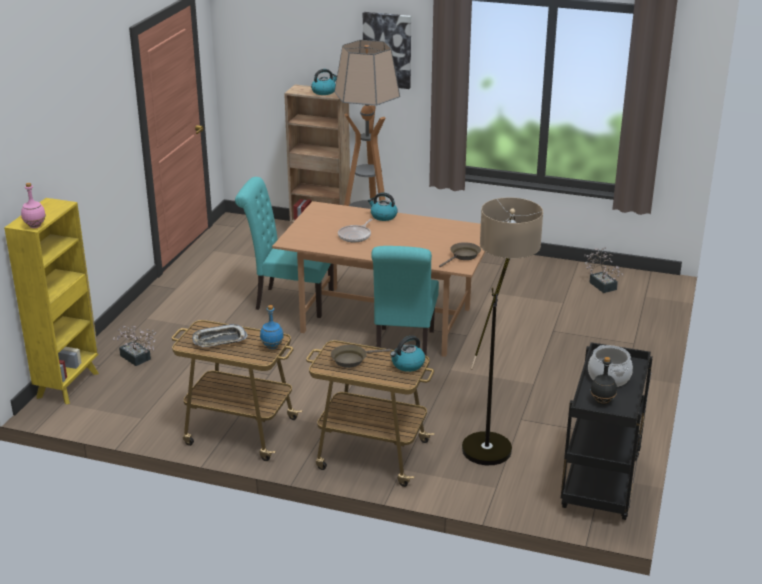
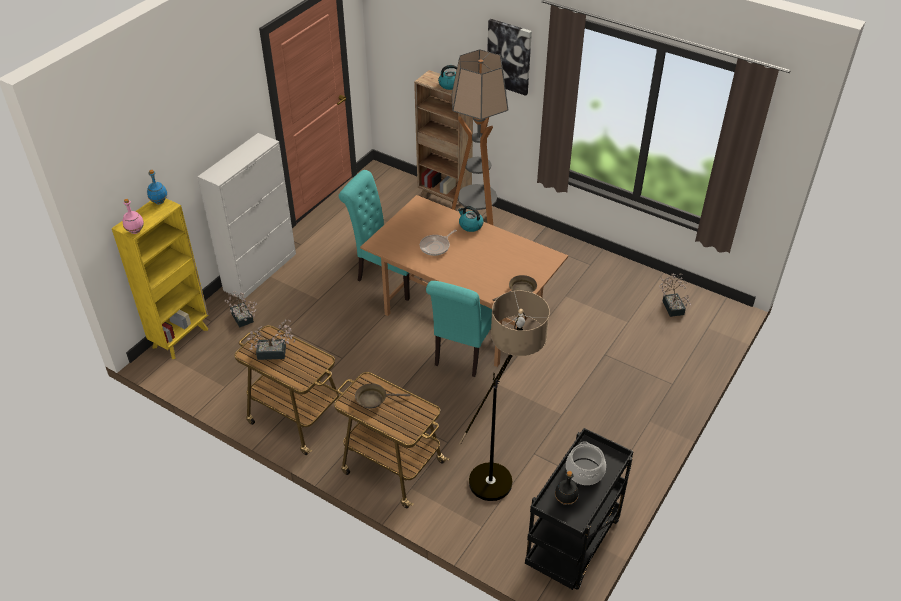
camera: 15 degrees right, 15 degrees up
tray [192,324,248,347] -> potted plant [247,319,295,360]
blue bottle [260,305,284,349] -> blue bottle moved to [147,170,168,204]
kettle [390,336,425,372] -> none
none -> white cabinet [197,133,296,300]

